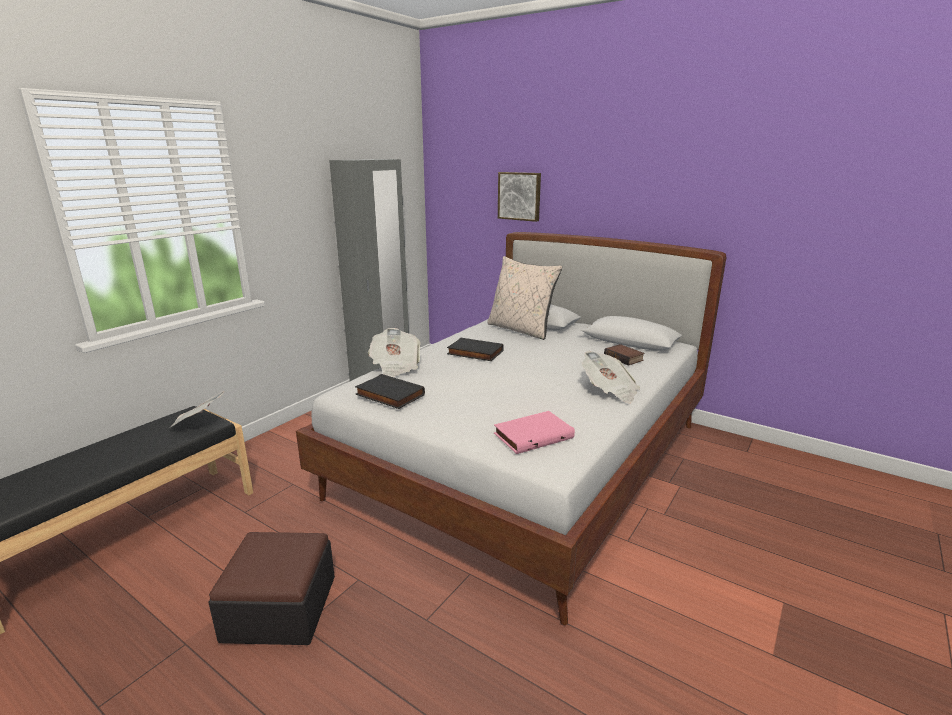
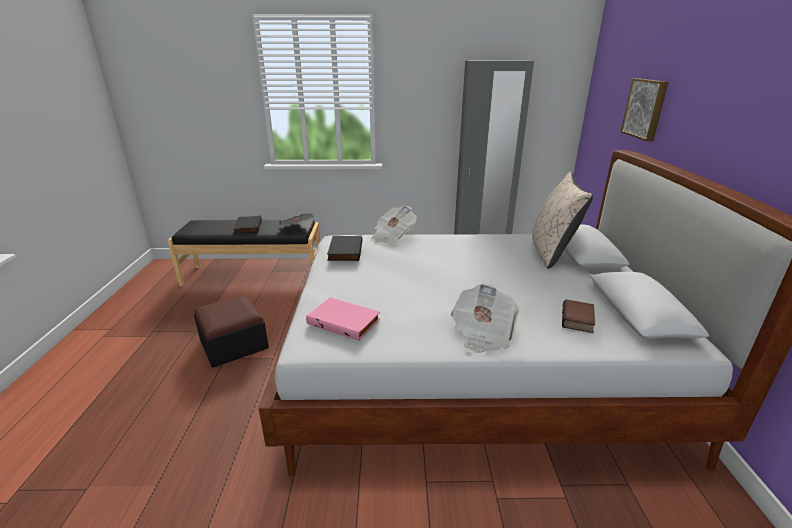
camera: 55 degrees right, 5 degrees up
black book [447,338,504,361] -> black book moved to [233,215,262,234]

